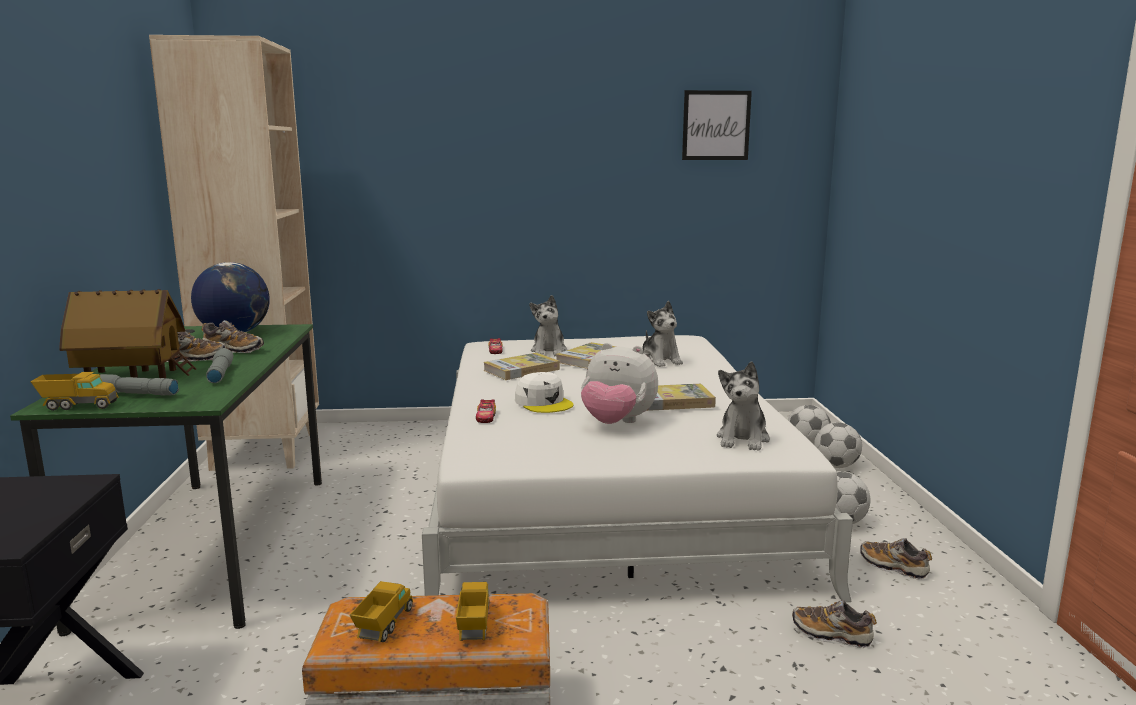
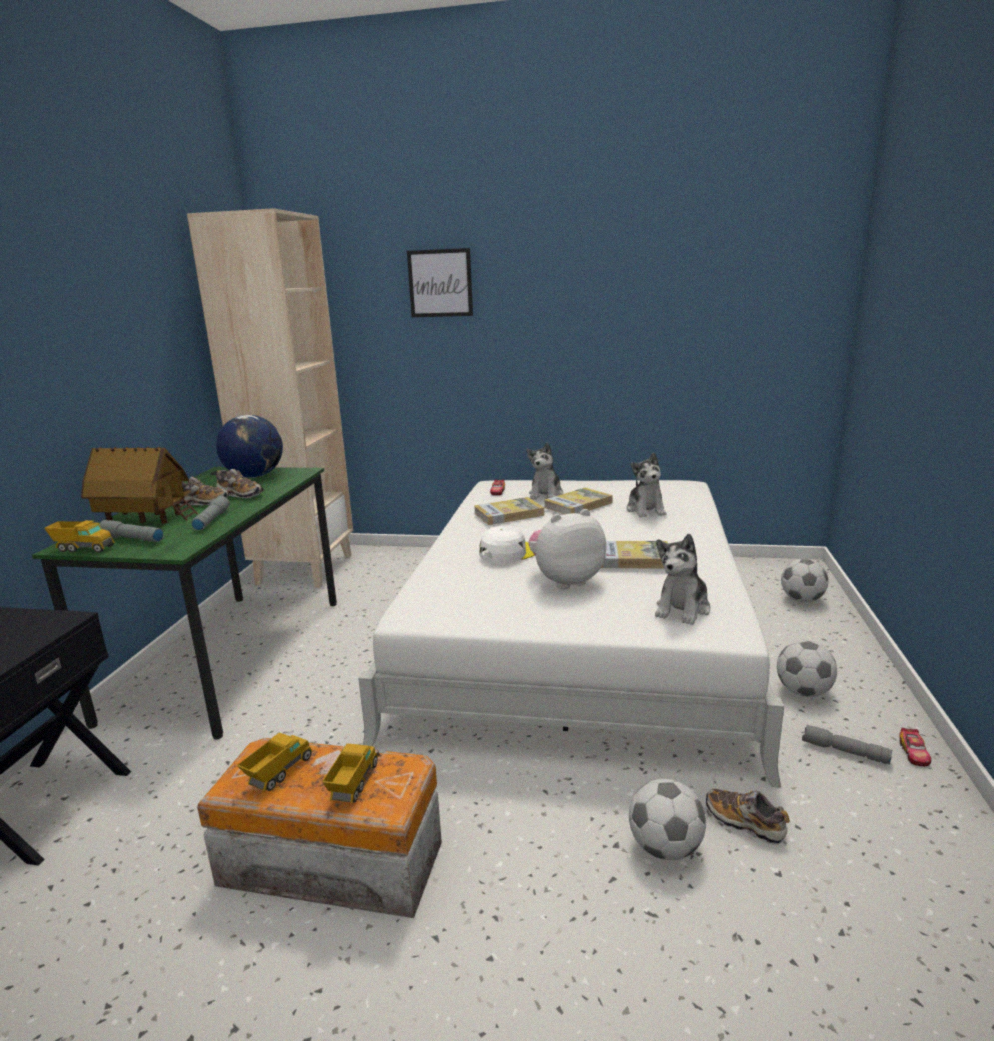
camera: 15 degrees right, 5 degrees up
toy car [476,399,496,423] -> toy car moved to [900,728,931,766]
white cap [515,372,573,413] -> white cap turned 105 degrees counterclockwise [479,526,535,564]
plush toy [581,343,658,424] -> plush toy turned 120 degrees clockwise [528,509,606,589]
picture [682,90,752,160] -> picture moved to [407,248,473,317]
football [814,422,862,468] -> football moved to [629,779,706,860]
shoe [860,538,932,579] -> grey flashlight [802,725,893,764]

